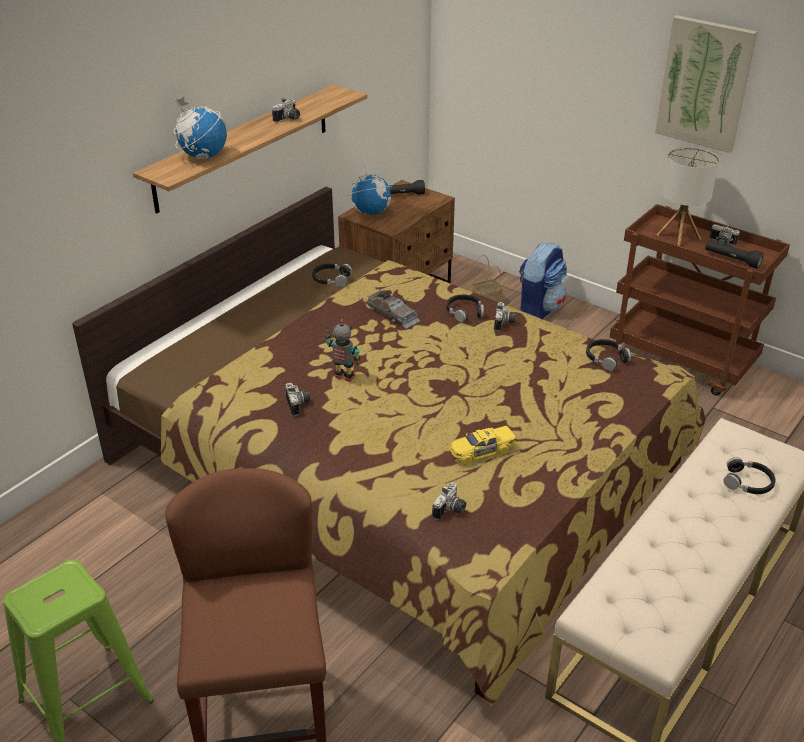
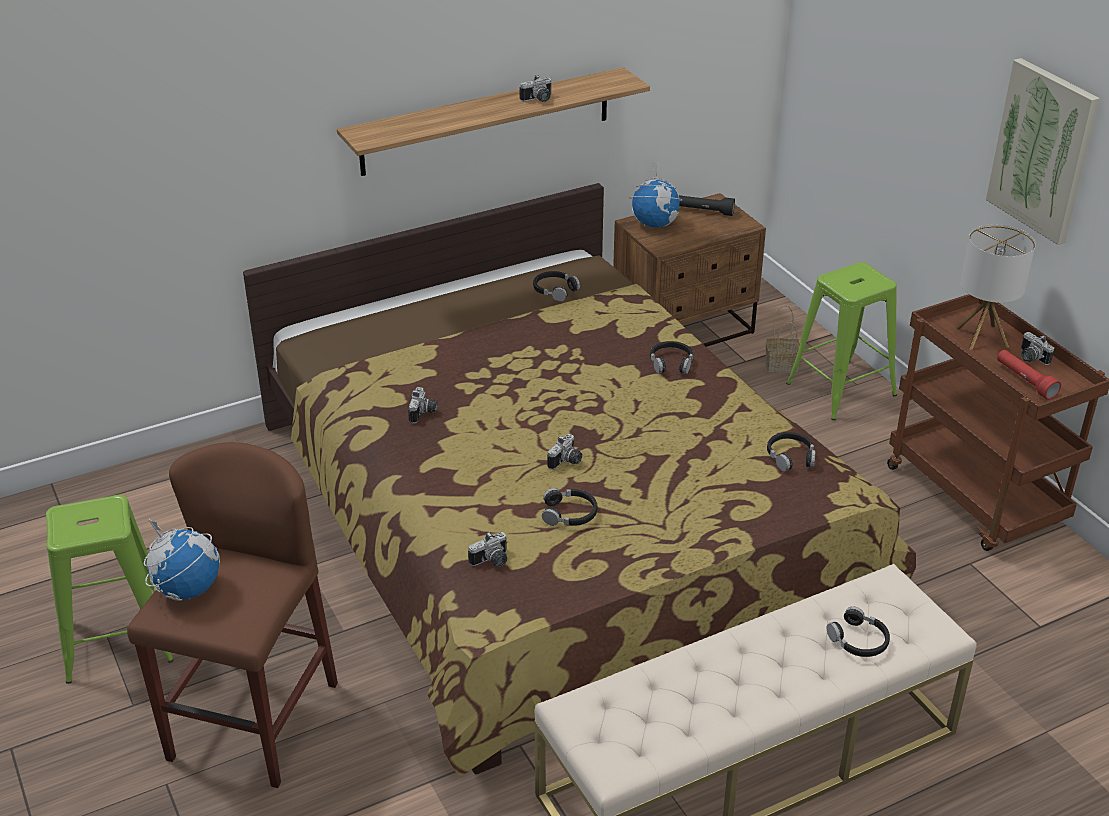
camera: 25 degrees right, 0 degrees up
globe [174,97,227,159] -> globe moved to [144,519,220,601]
toy robot [325,319,360,382] -> none
grey toy car [367,290,420,329] -> none
yellow toy car [450,426,516,465] -> black headphones [542,488,597,526]
camera [494,302,516,331] -> camera moved to [547,434,582,470]
backpack [519,242,567,319] -> green stool [786,262,897,420]
black flashlight [705,240,764,269] -> red flashlight [997,350,1061,400]

